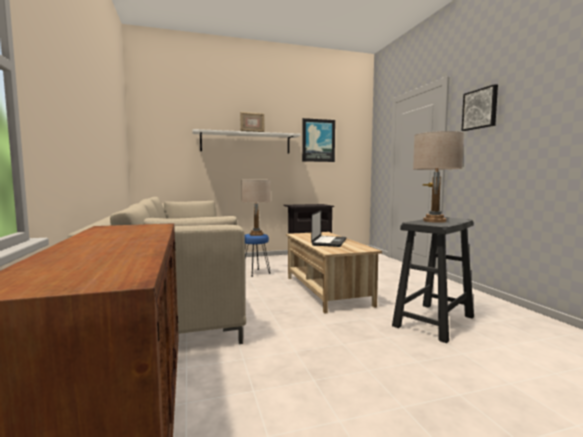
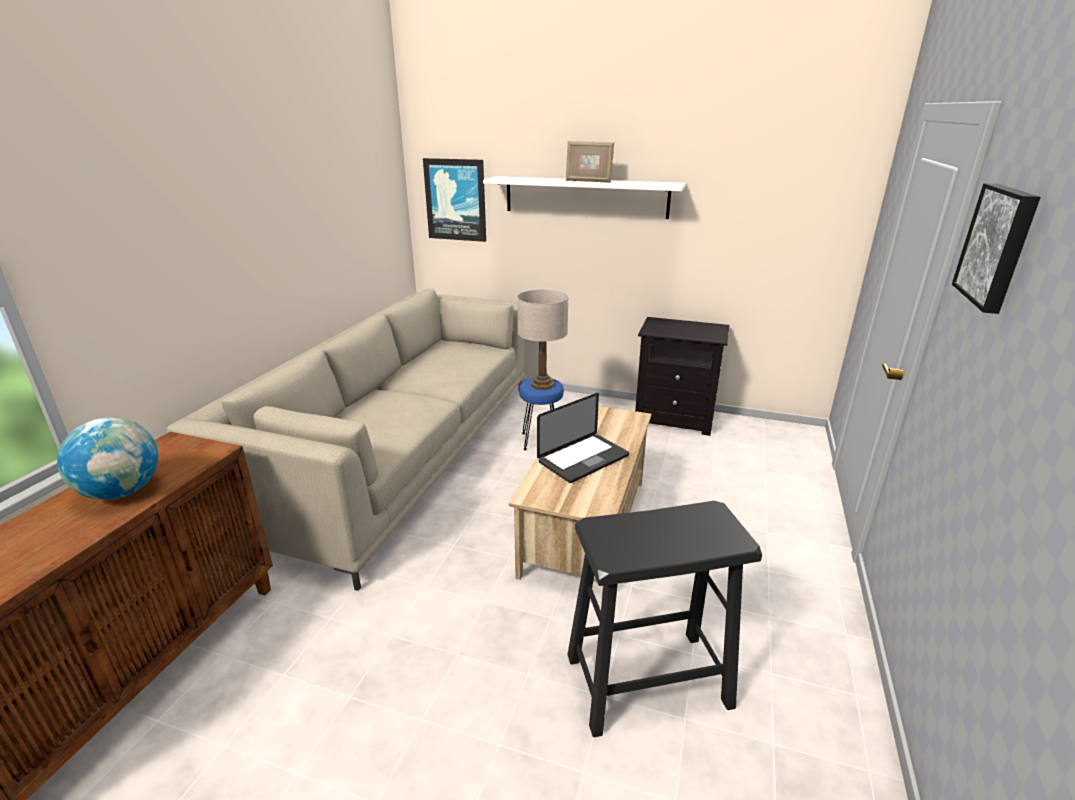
camera: 35 degrees right, 20 degrees up
picture [302,118,335,162] -> picture moved to [423,158,486,242]
beige table lamp [413,131,464,223] -> none
none -> globe [57,417,158,500]

